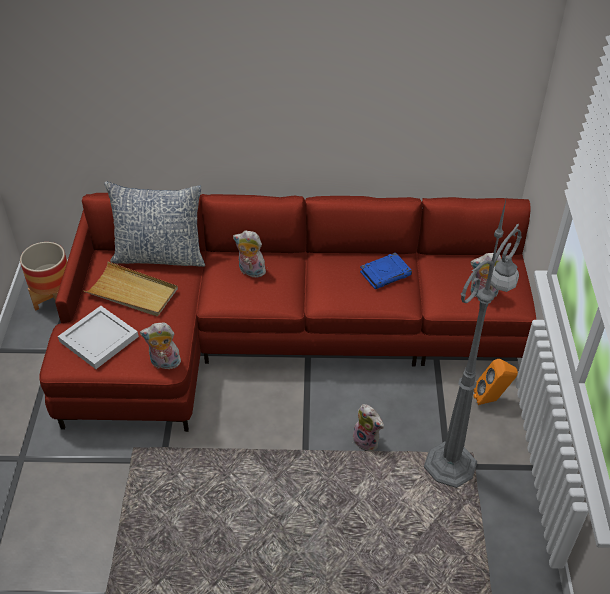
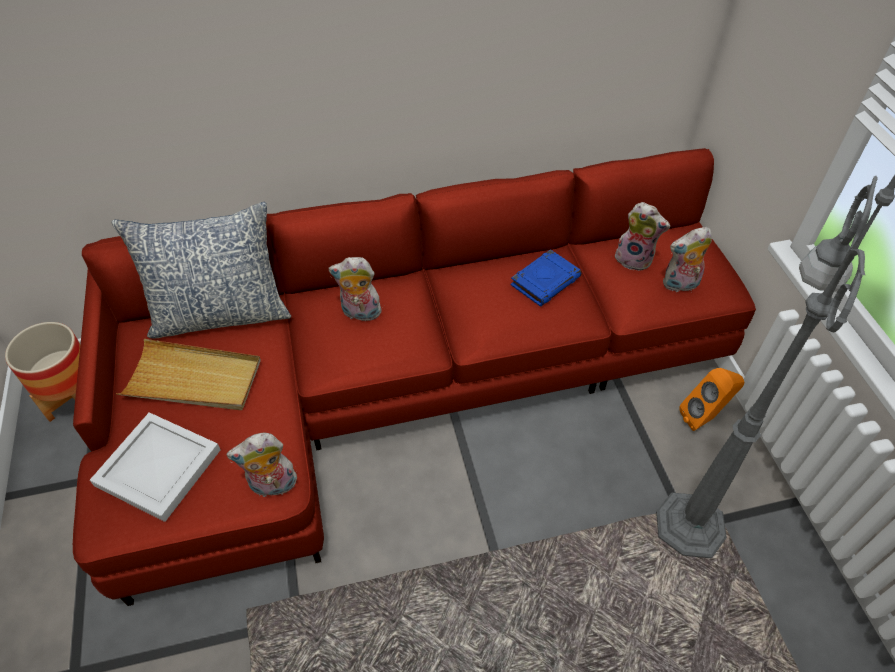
camera: 15 degrees left, 5 degrees up
plush toy [353,404,384,451] -> plush toy moved to [613,202,670,271]

